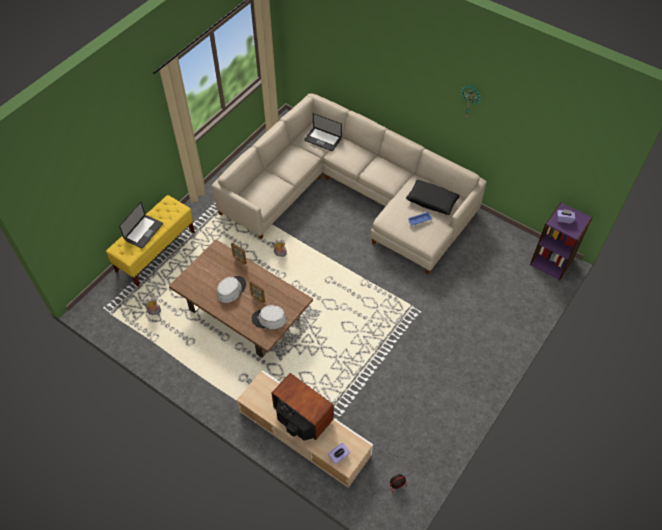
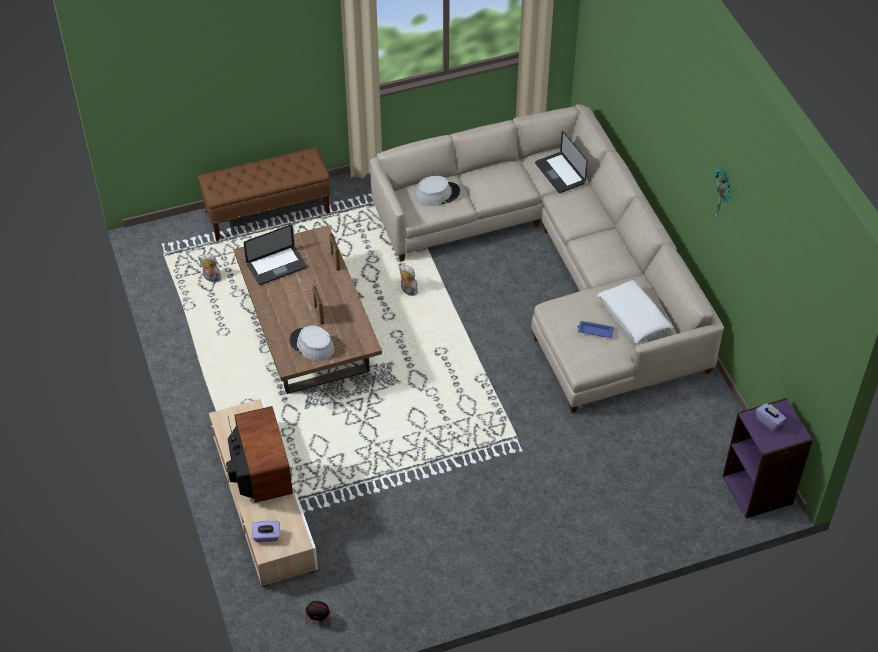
camera: 35 degrees right, 5 degrees down
yellow bench [106,195,195,287] -> brown bench [198,147,330,241]
laptop [119,202,163,248] -> laptop moved to [244,225,307,285]
grey hat [217,276,246,303] -> grey hat moved to [415,176,460,206]
black pillow [406,180,460,215] -> white pillow [597,280,673,343]

